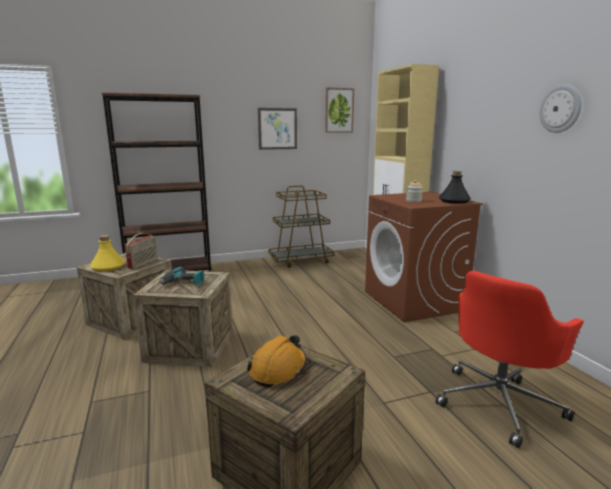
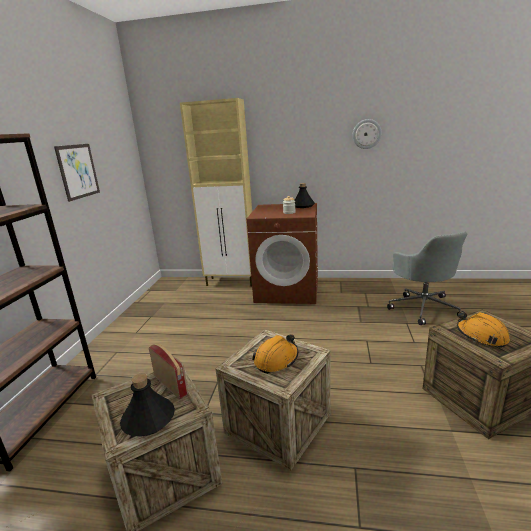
camera: 60 degrees left, 5 degrees up
yellow bottle [90,235,126,271] -> black bottle [120,373,175,437]
power drill [159,267,204,286] -> orange hard hat [252,334,299,374]
brown cart [268,185,335,268] -> none
picture [325,87,354,133] -> none
red office chair [436,271,584,448] -> grey office chair [387,232,467,325]

